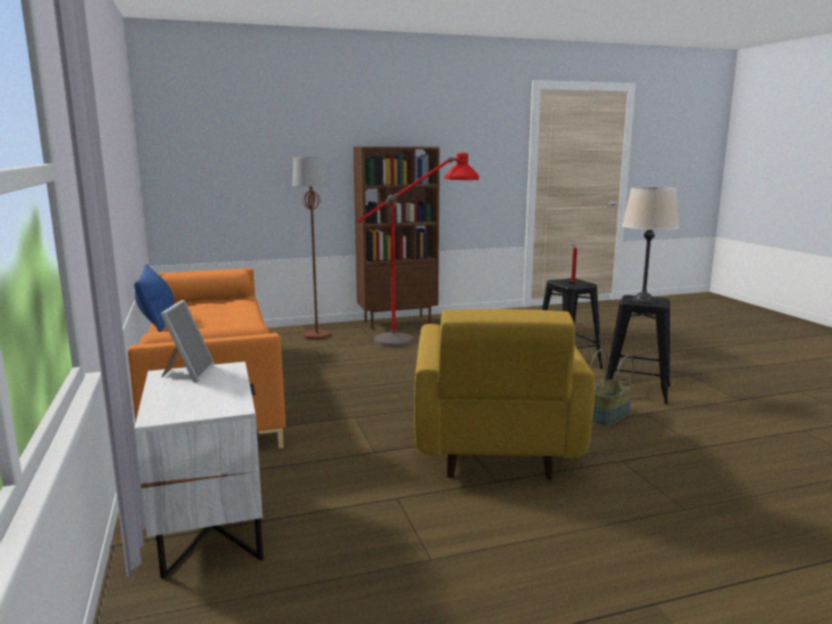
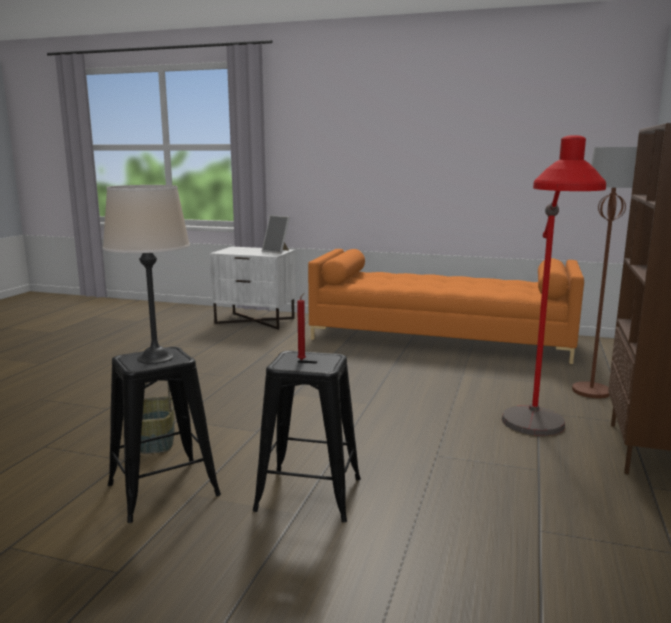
camera: 125 degrees right, 0 degrees up
blue pillow [134,264,174,332] -> none
yellow armchair [414,309,595,480] -> none

